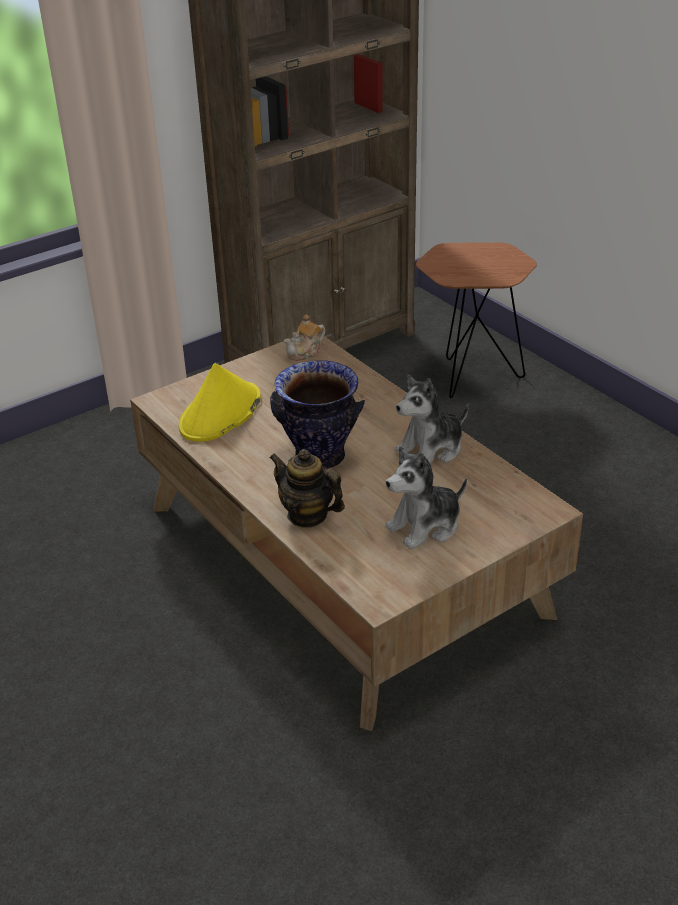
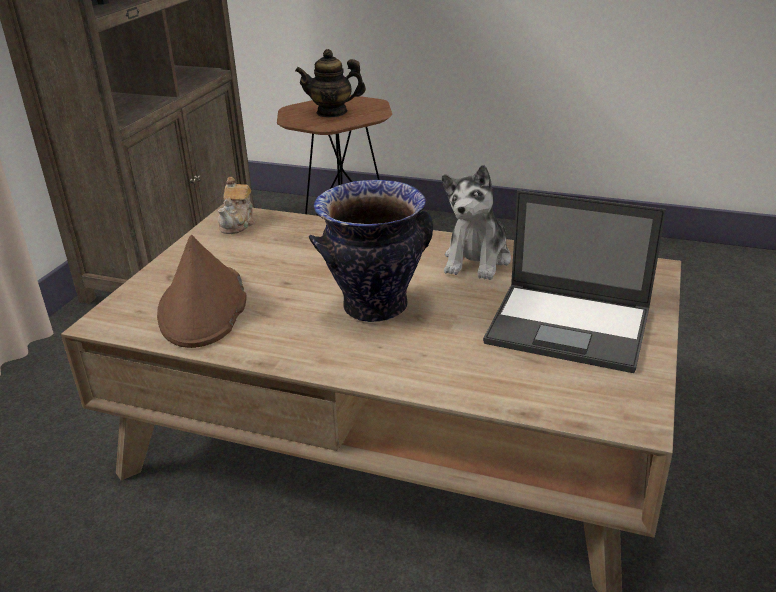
camera: 35 degrees left, 5 degrees down
yellow hat [179,363,261,442] -> brown hat [157,235,247,348]
teapot [269,449,345,528] -> teapot moved to [295,49,366,118]
plush toy [385,446,467,549] -> laptop [483,190,666,373]

